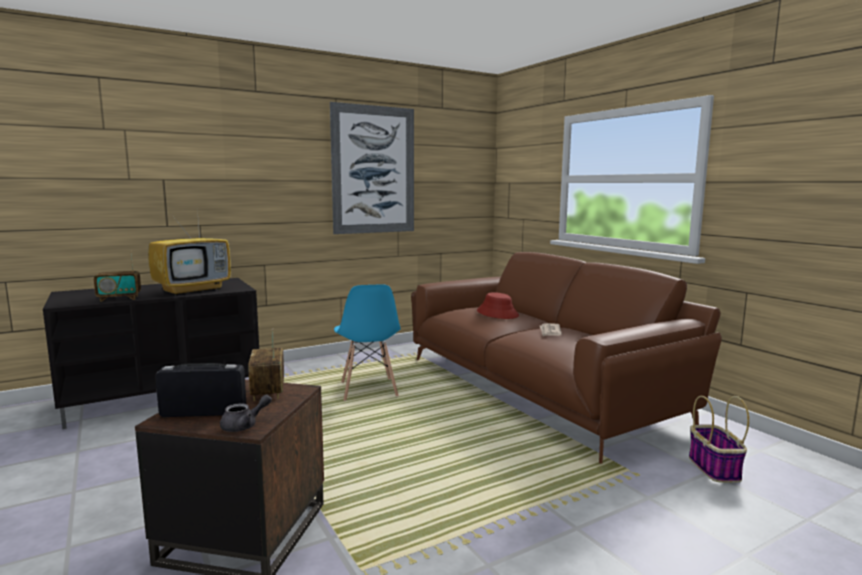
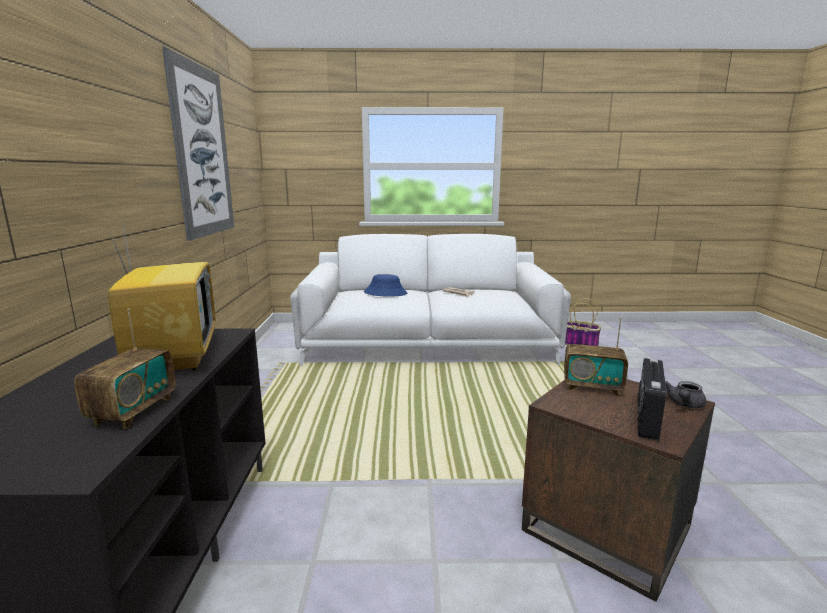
camera: 60 degrees left, 5 degrees up
grey teapot [220,395,272,432] -> grey teapot turned 135 degrees counterclockwise [665,381,706,408]
blue chair [334,284,401,401] -> none
brown sofa [411,252,722,463] -> white sofa [290,234,571,366]
red hat [477,292,519,319] -> blue hat [364,274,407,297]

